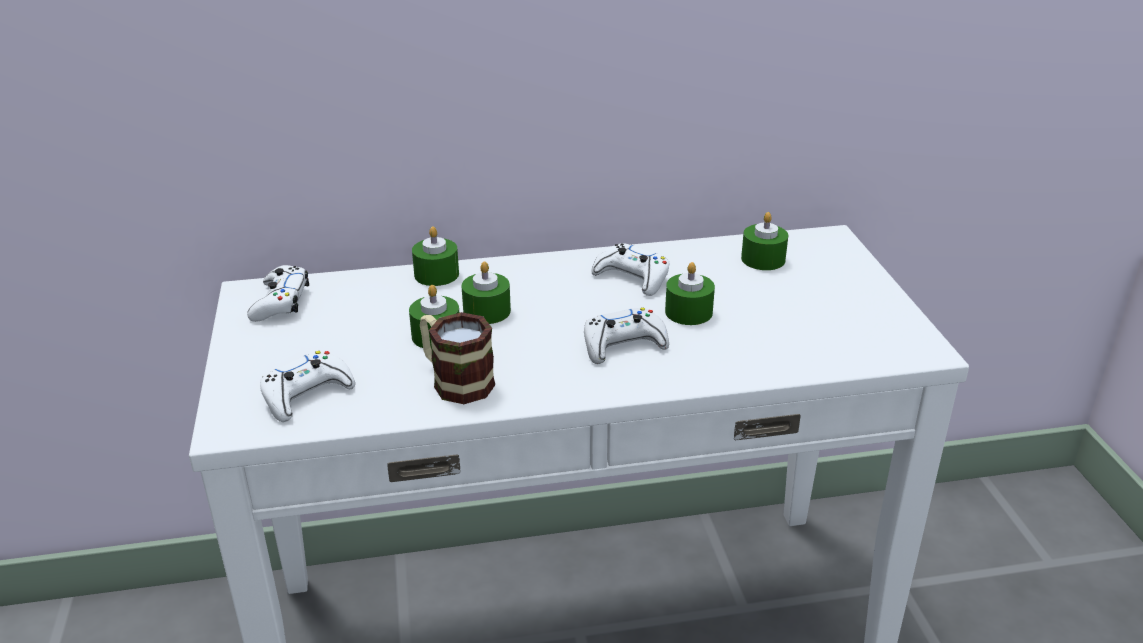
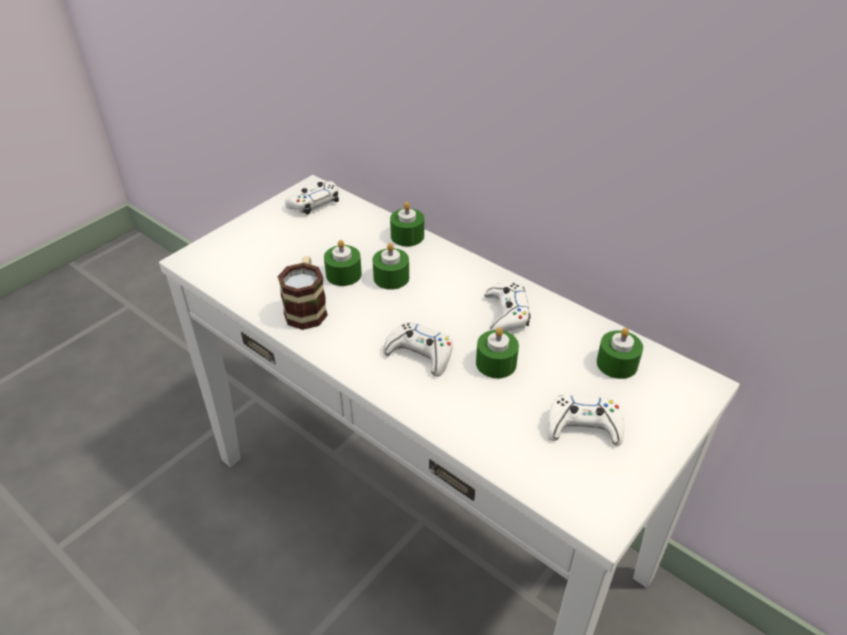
camera: 50 degrees right, 10 degrees up
white game controller [260,351,355,422] -> white game controller moved to [547,395,625,446]

